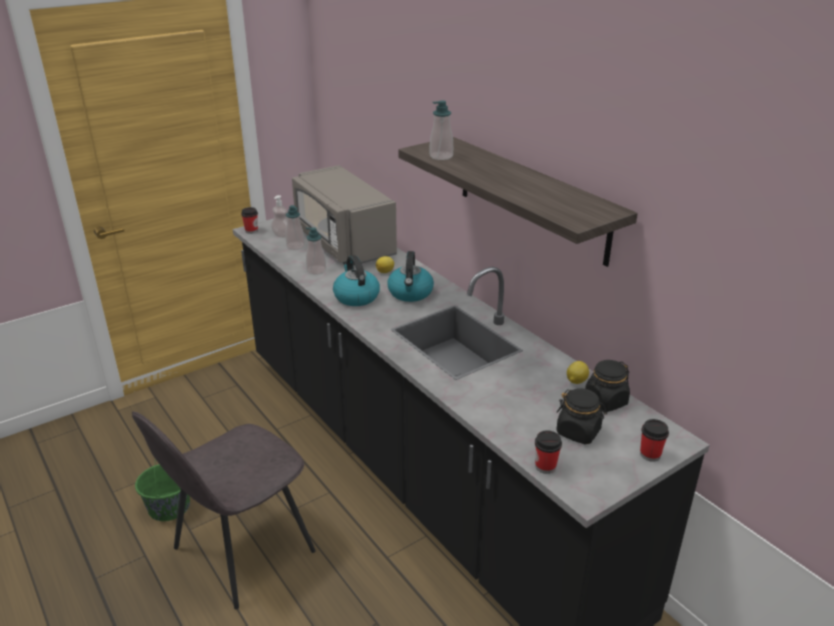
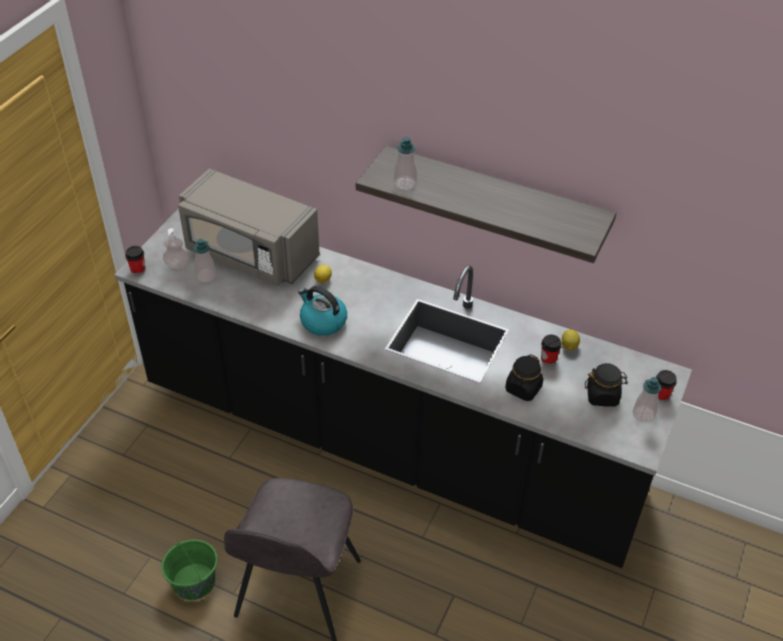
camera: 30 degrees left, 15 degrees up
soap dispenser [306,227,326,275] -> soap dispenser moved to [633,377,661,423]
kettle [387,251,434,302] -> none
cup [535,430,562,474] -> cup moved to [541,335,562,366]
black jar [585,360,630,412] -> black jar moved to [505,354,543,401]

